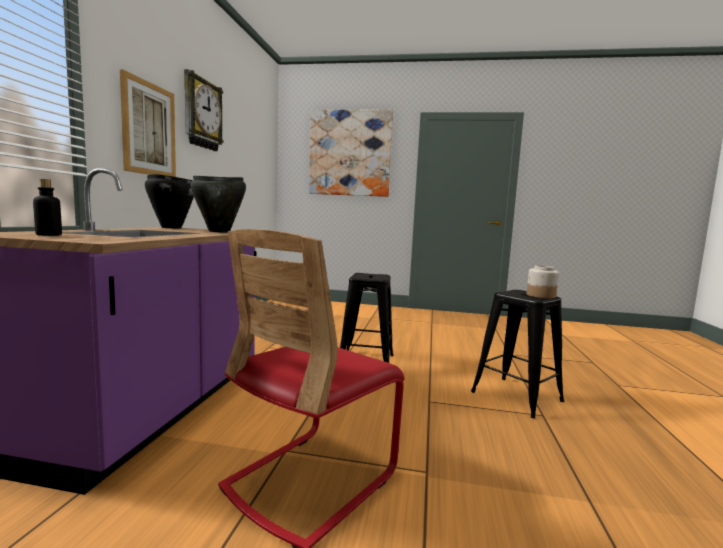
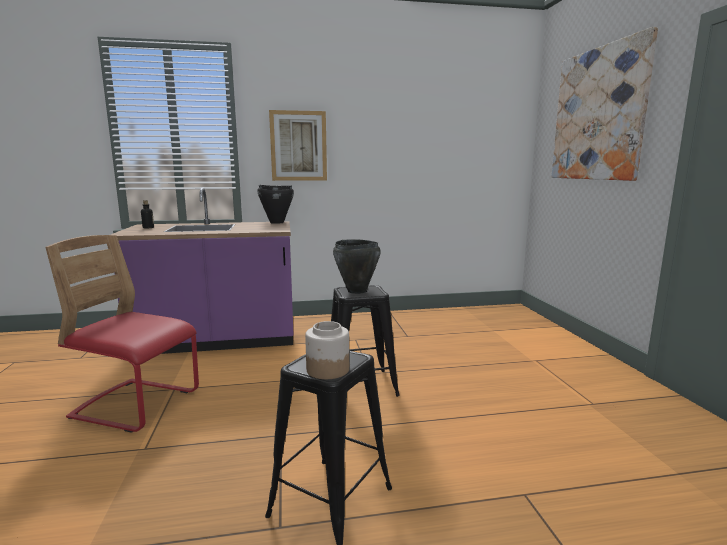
camera: 70 degrees right, 5 degrees up
wall clock [184,69,224,151] -> none
black cooking pot [190,176,246,232] -> black cooking pot moved to [333,239,381,294]

